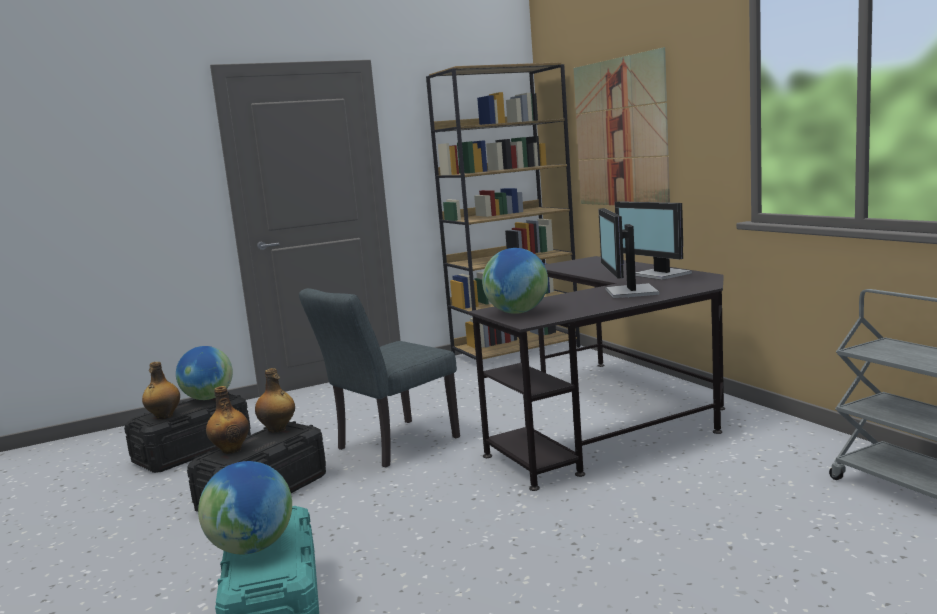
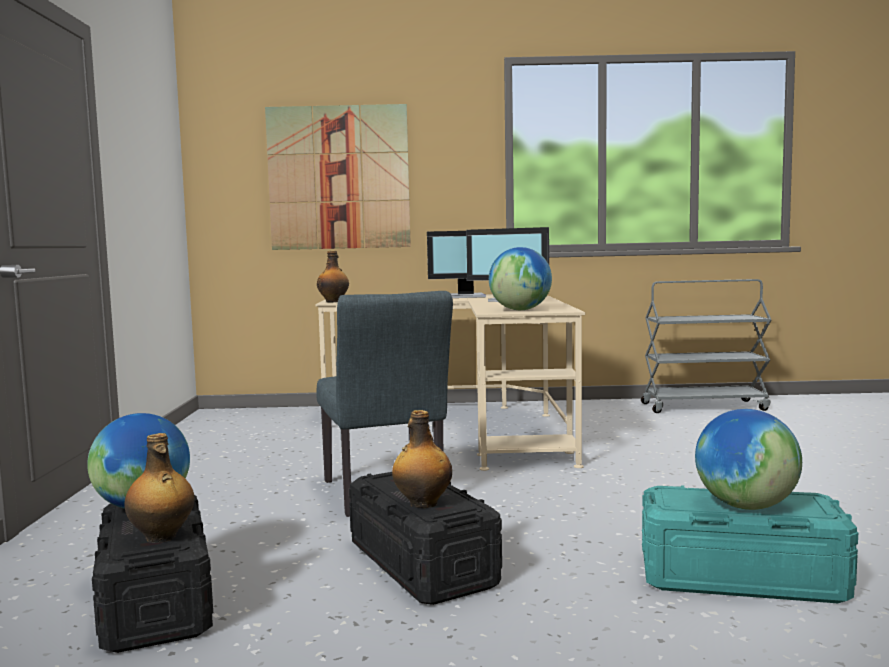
camera: 65 degrees left, 5 degrees down
bottle [255,368,295,433] -> bottle moved to [317,251,349,302]
brown bookcase [426,62,580,360] -> none
black desk [468,256,725,491] -> beige desk [315,294,585,471]

